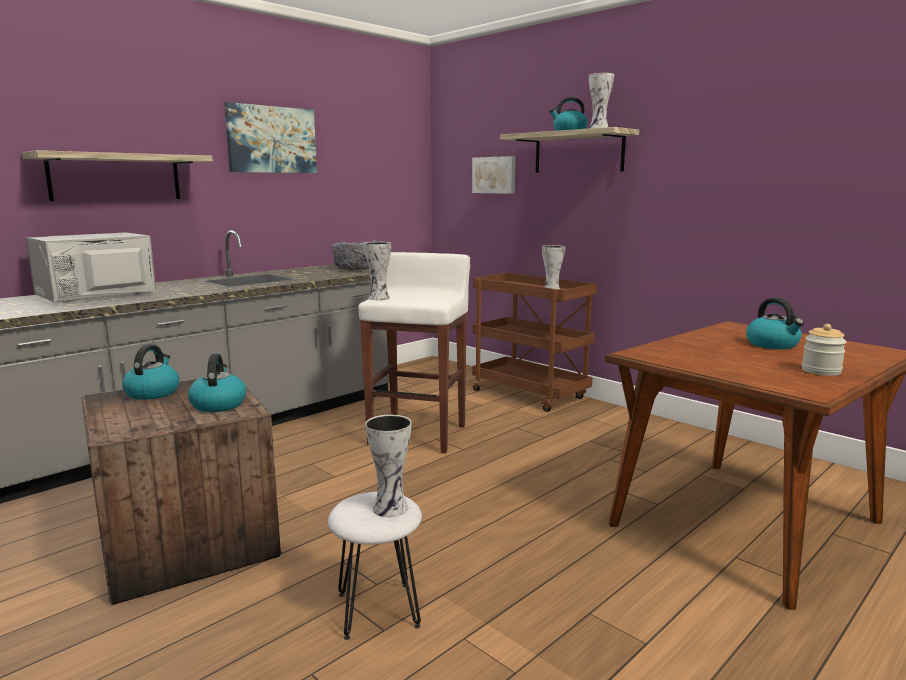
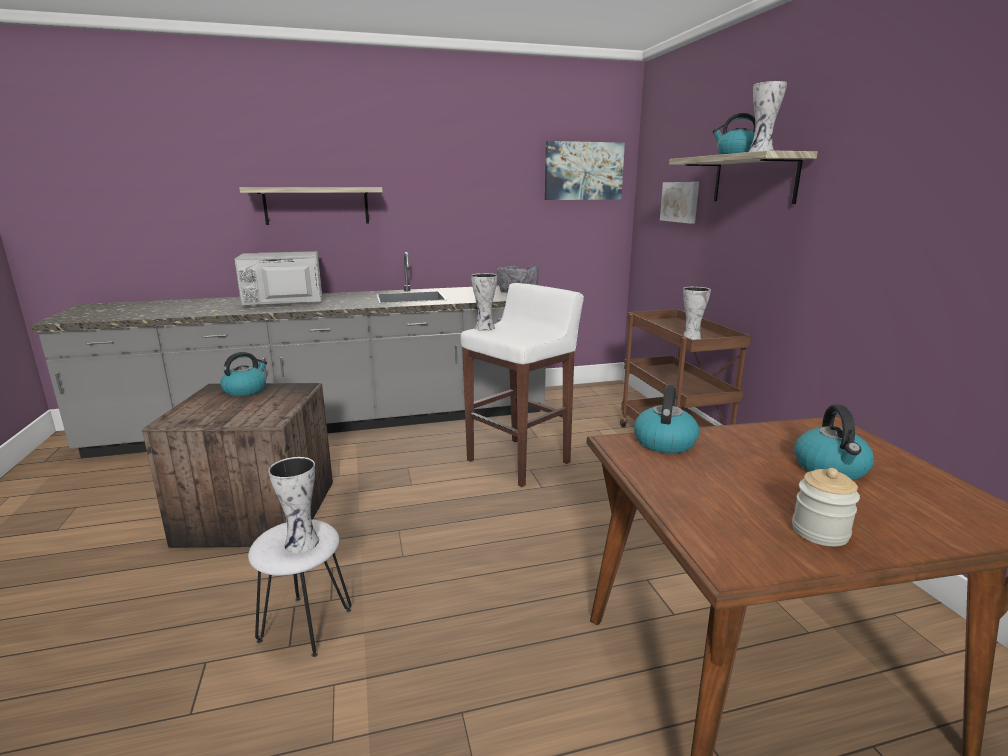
camera: 30 degrees right, 5 degrees up
kettle [188,354,246,412] -> kettle moved to [634,385,700,453]
picture [224,102,317,173] -> picture moved to [545,141,625,200]

